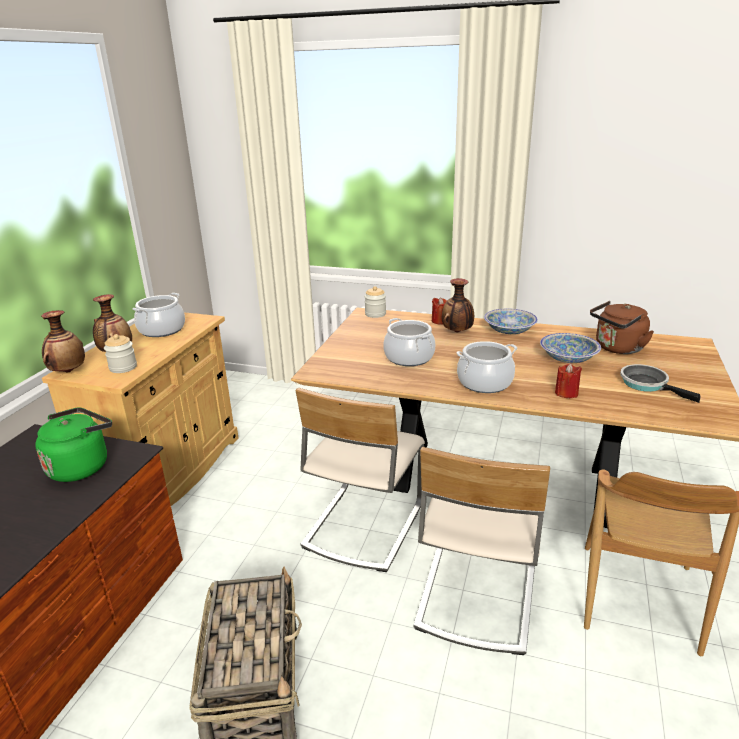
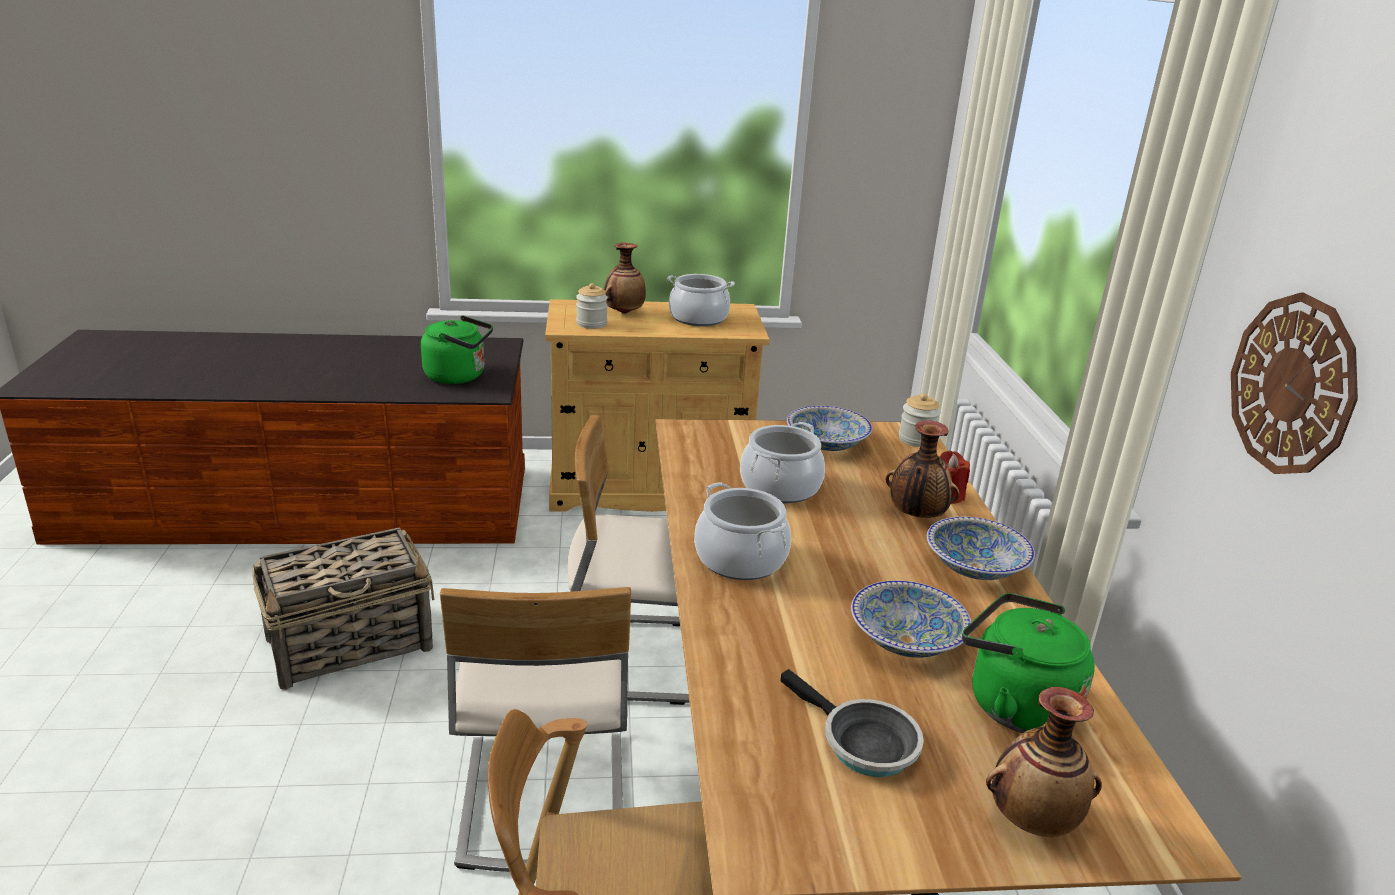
camera: 65 degrees right, 0 degrees up
vase [41,310,85,372] -> vase moved to [986,687,1102,837]
beige chair [413,447,550,655] -> beige chair turned 90 degrees counterclockwise [440,587,631,872]
red candle [555,363,582,398] -> none
brown kettle [590,301,654,354] -> green kettle [962,593,1095,733]
frying pan [620,364,701,403] -> frying pan turned 105 degrees clockwise [781,669,924,777]
none -> bowl [787,406,872,451]
none -> wall clock [1231,292,1358,474]

